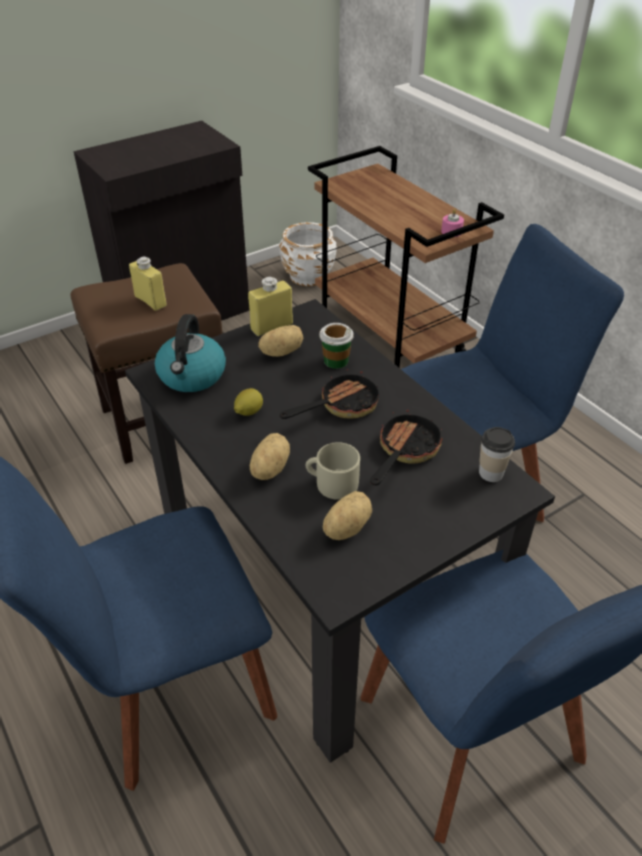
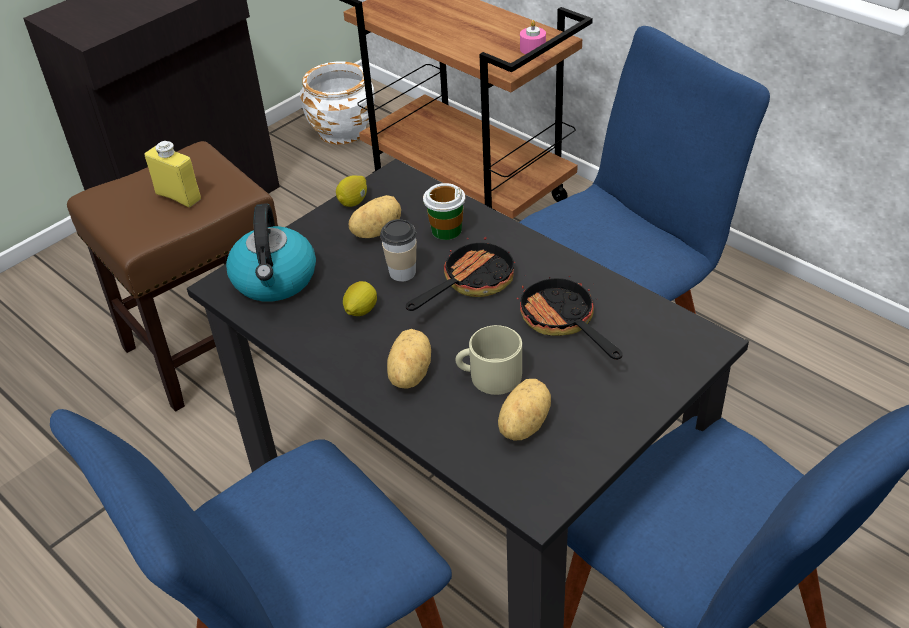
camera: 10 degrees left, 0 degrees up
yellow bottle [248,277,293,336] -> lemon [336,175,367,207]
frying pan [370,403,443,485] -> frying pan turned 45 degrees counterclockwise [516,276,623,360]
cup [479,427,515,482] -> cup moved to [380,219,417,282]

